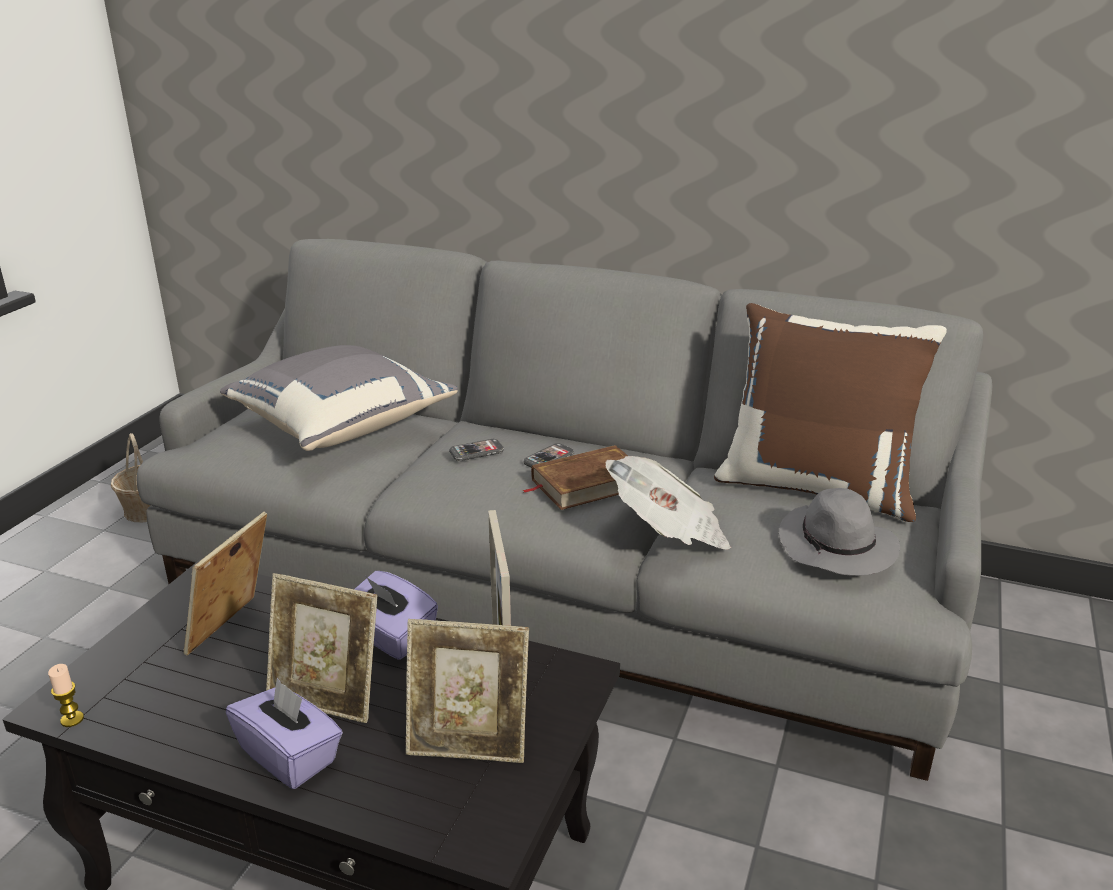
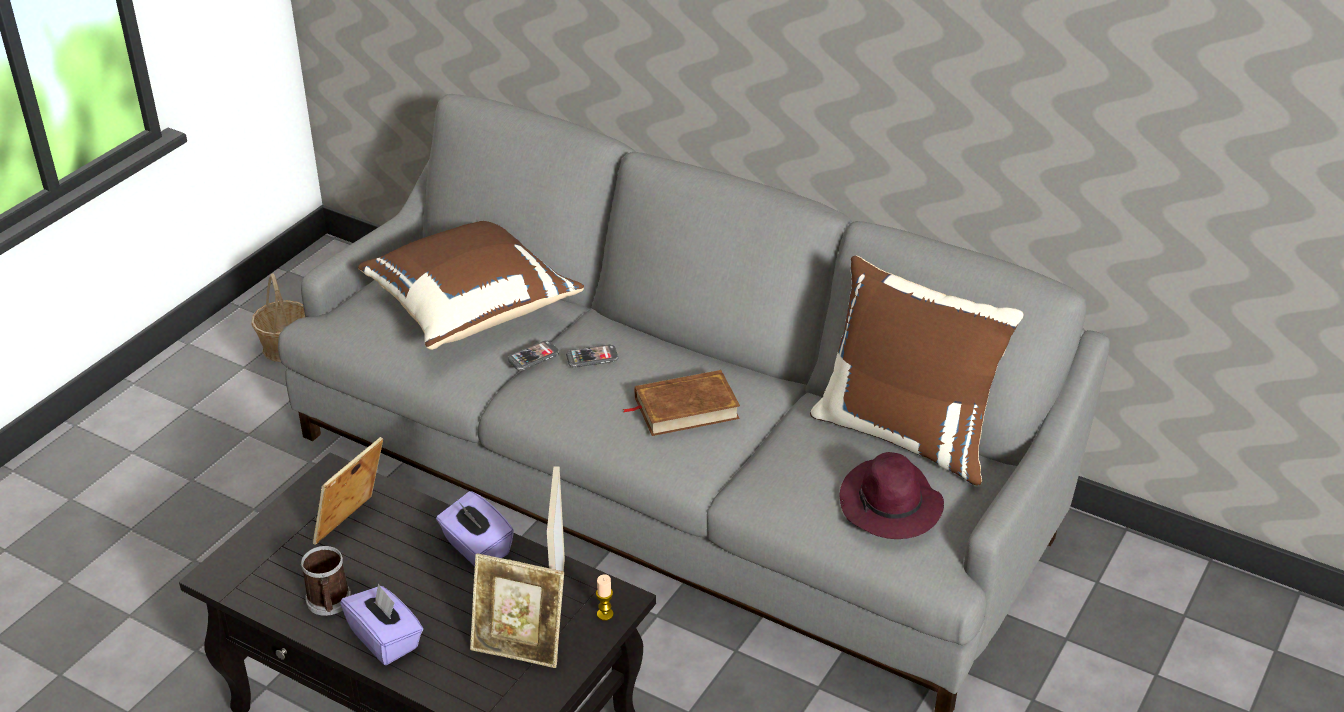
camera: 10 degrees right, 10 degrees up
candle [48,664,84,727] -> candle moved to [596,574,614,621]
grey pillow [220,345,458,451] -> brown pillow [358,221,584,350]
picture frame [266,573,377,723] -> none
phone [523,443,574,468] -> phone moved to [508,340,559,371]
newspaper [605,456,731,550] -> none
grey hat [779,488,900,576] -> purple hat [839,452,944,539]
none -> mug [300,546,351,616]

